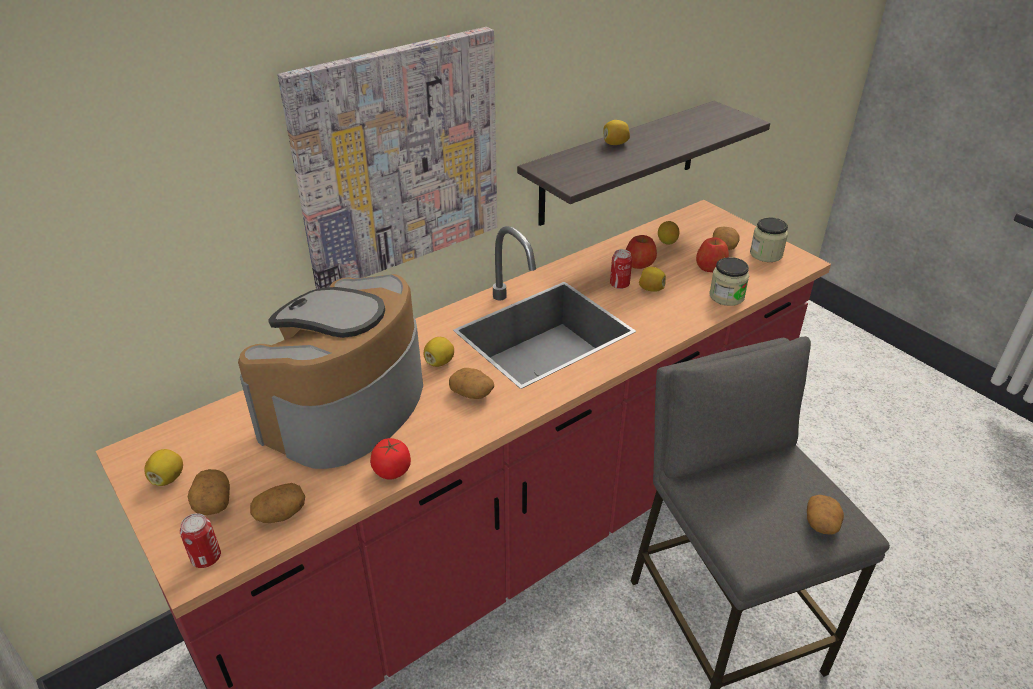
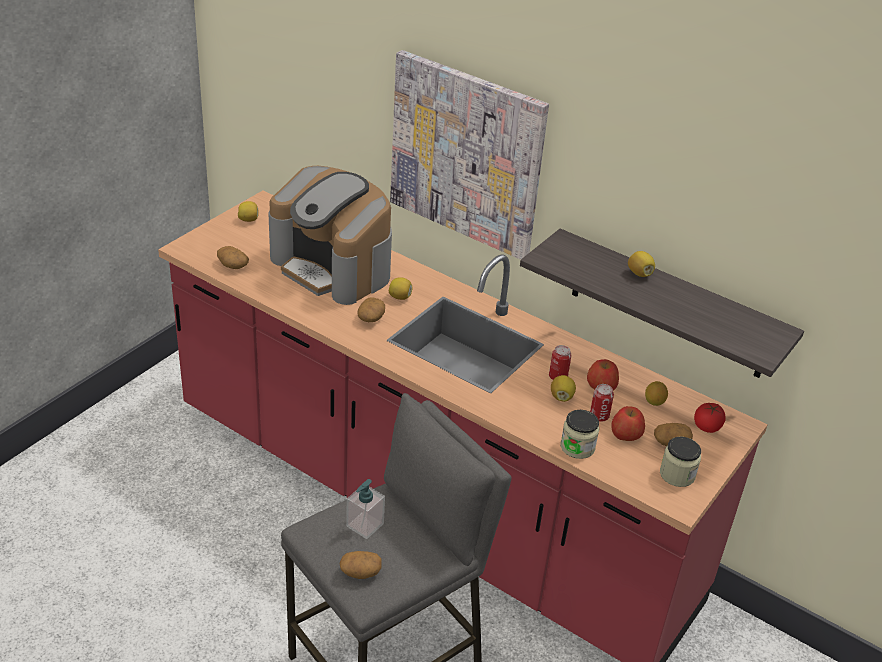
camera: 70 degrees right, 0 degrees up
can [180,513,221,568] -> can moved to [590,384,614,422]
potato [188,469,230,515] -> none
coffee machine [238,274,423,469] -> coffee machine turned 150 degrees counterclockwise [268,166,392,305]
tomato [370,438,411,480] -> tomato moved to [694,403,726,433]
none -> soap dispenser [346,479,385,539]

